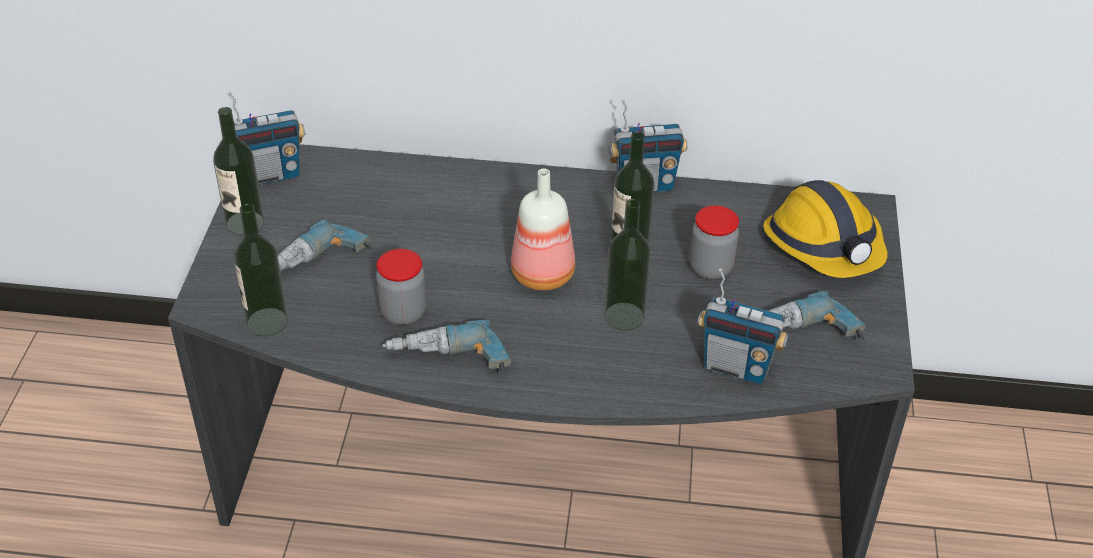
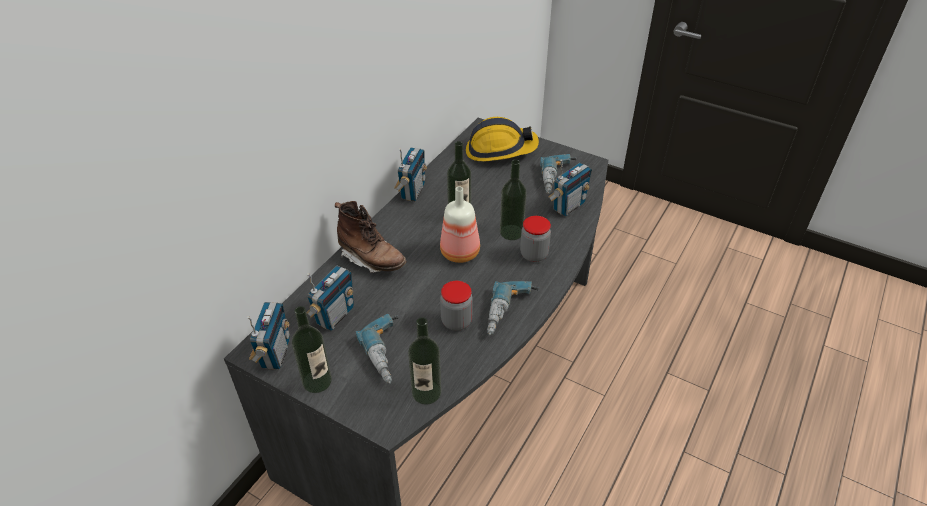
camera: 65 degrees left, 0 degrees up
jar [689,205,739,279] -> jar moved to [520,216,551,262]
none -> radio [306,266,354,331]
none -> brown boot [335,201,407,273]

